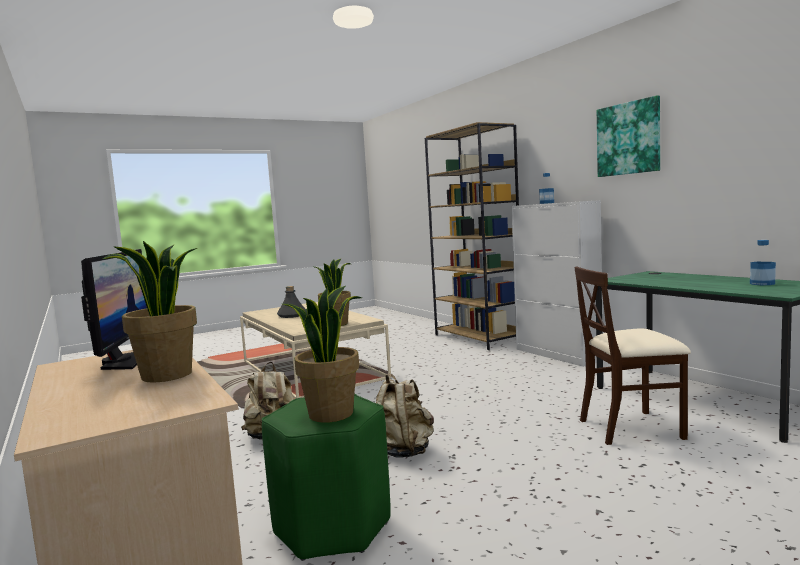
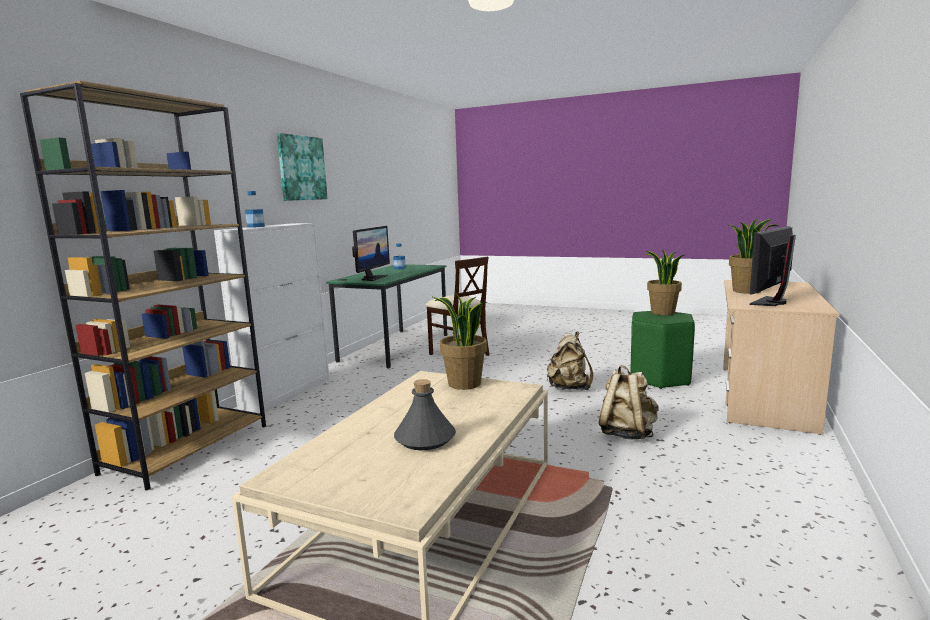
camera: 125 degrees left, 5 degrees up
none -> monitor [352,226,390,281]

